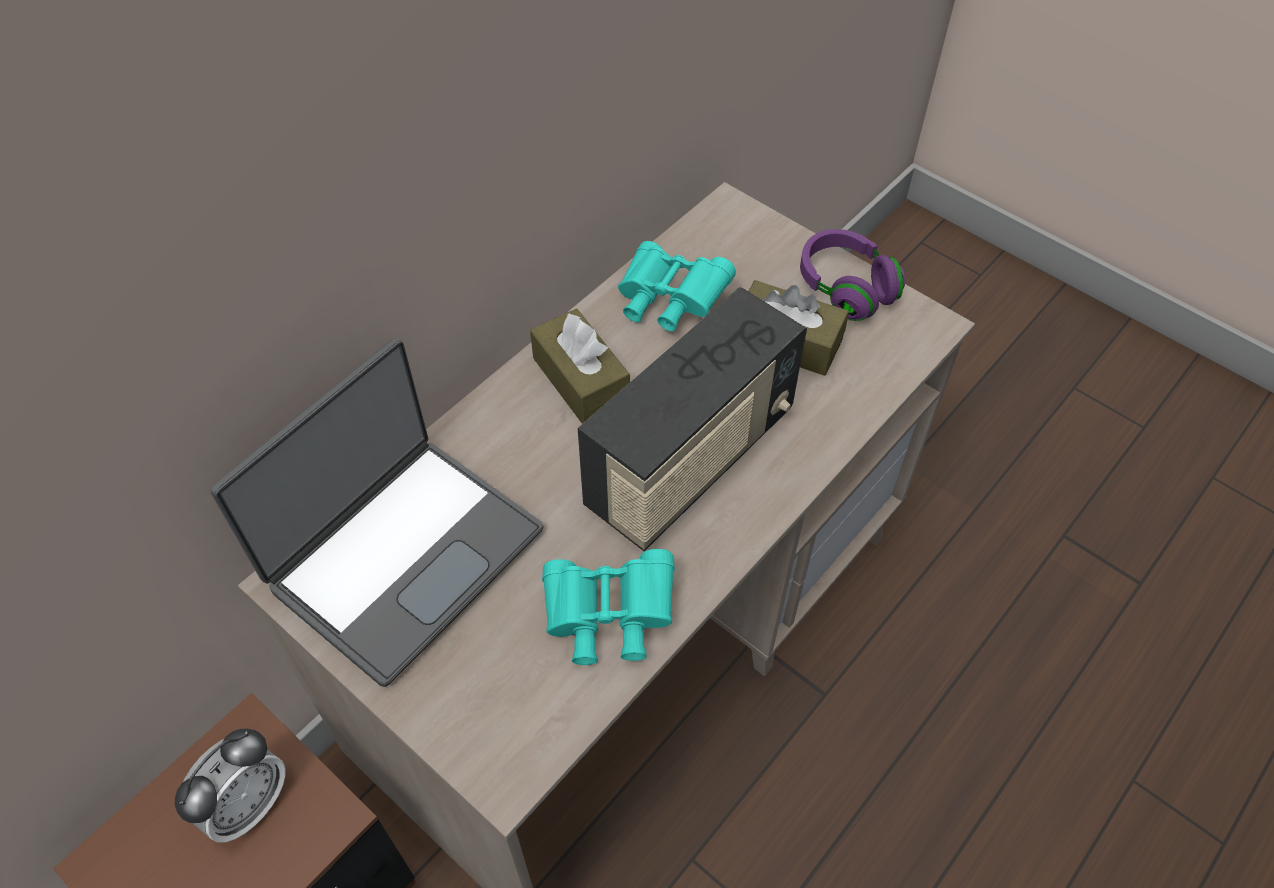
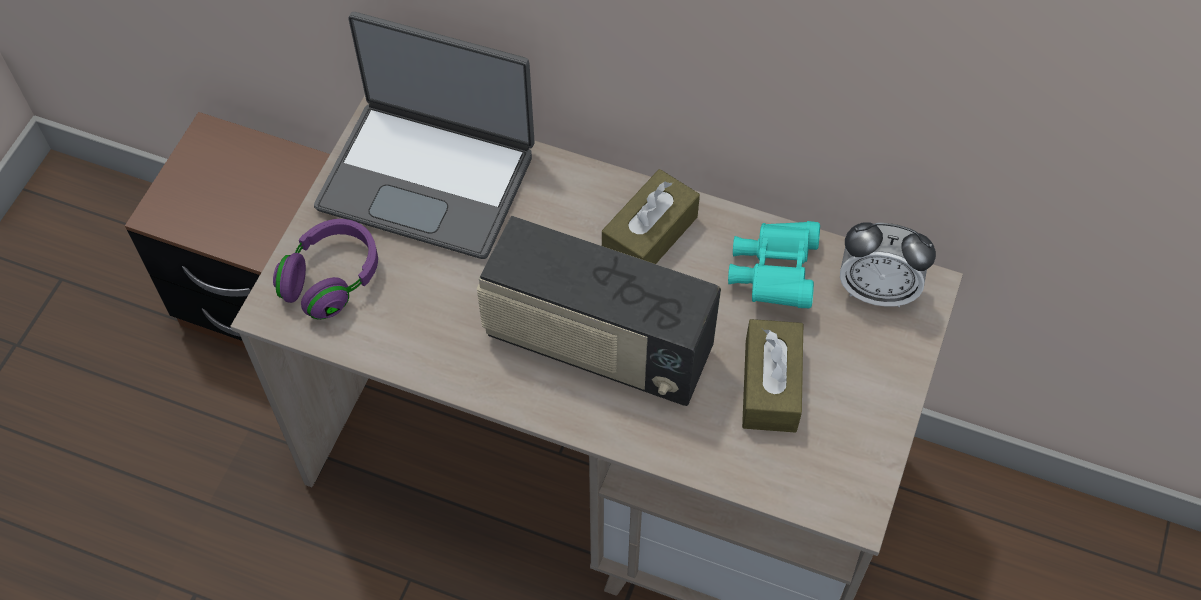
camera: 70 degrees right, 5 degrees up
alarm clock [175,728,286,843] -> alarm clock moved to [840,222,936,307]
turquoise binoculars [542,549,675,665] -> none
purple headphones [800,229,905,321] -> purple headphones moved to [273,219,378,320]

